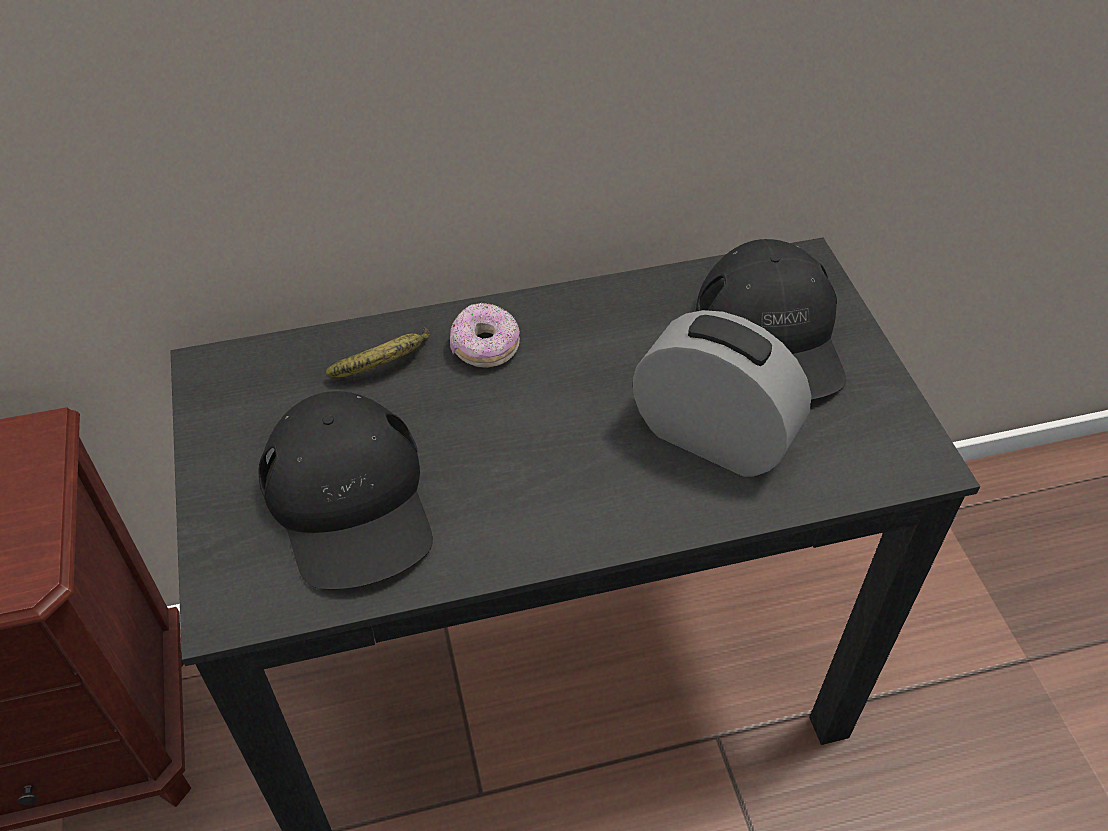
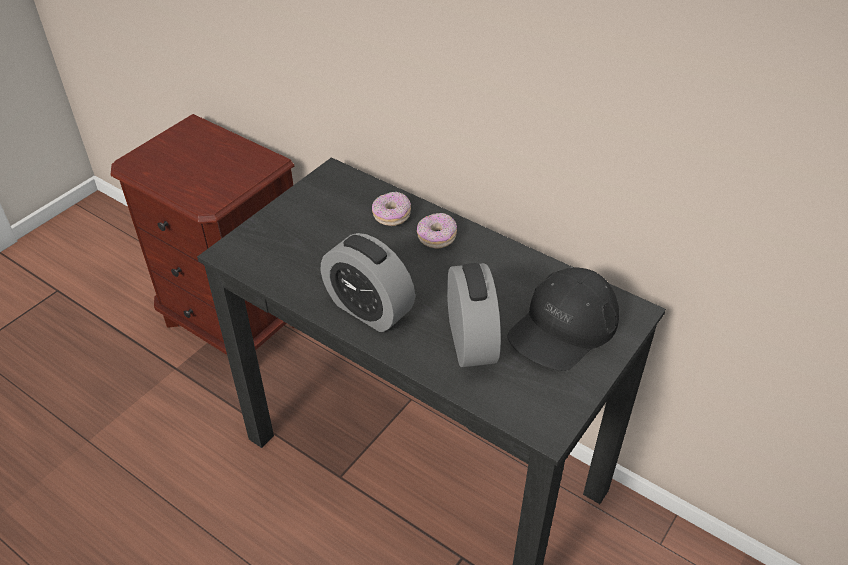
camera: 50 degrees right, 5 degrees down
black cap [259,391,433,590] -> none
banana [326,327,430,377] -> donut [372,192,411,226]
none -> alarm clock [321,233,415,332]

